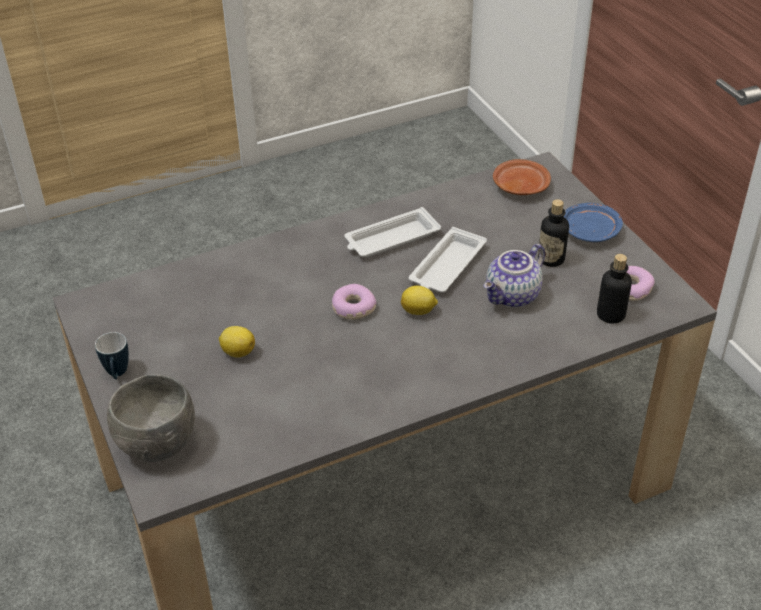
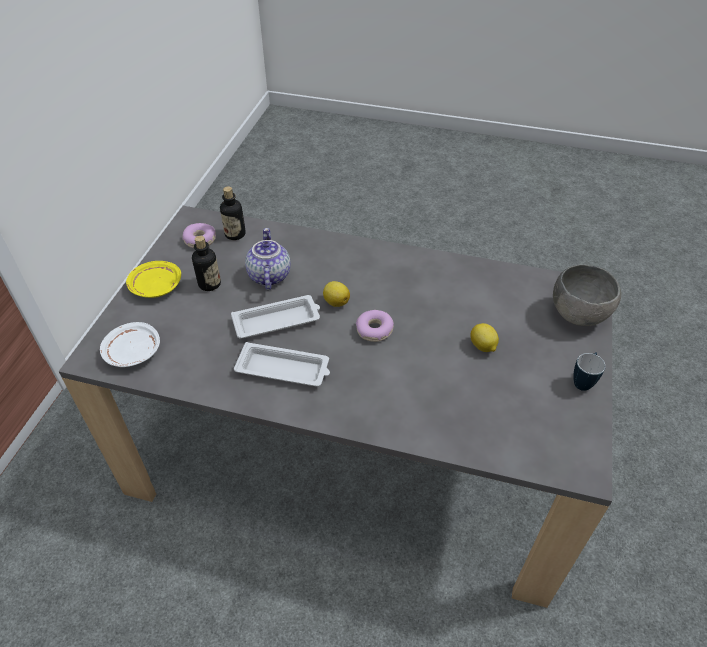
camera: 140 degrees left, 5 degrees up
teapot [484,244,545,308] -> teapot turned 90 degrees counterclockwise [245,228,291,290]
brown plate [493,159,551,195] -> white plate [100,322,160,367]
blue plate [564,203,623,242] -> yellow plate [126,261,181,298]

